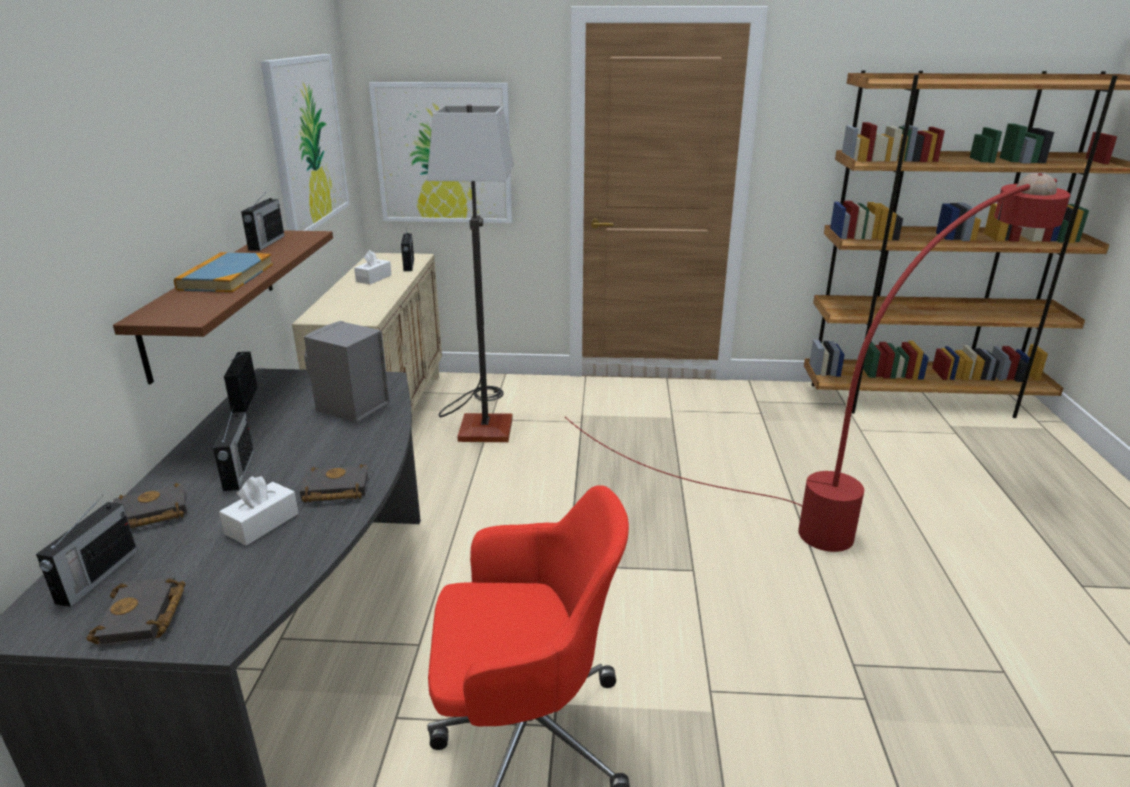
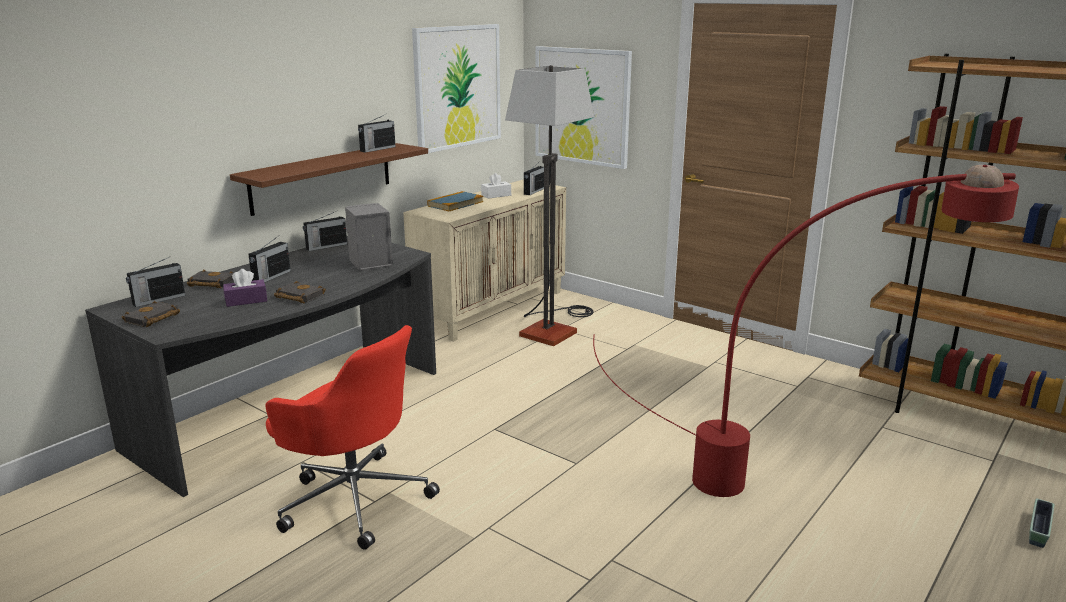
camera: 35 degrees right, 5 degrees down
book [174,252,273,292] -> book moved to [427,191,483,211]
white tissue box [219,476,299,546] -> purple tissue box [223,269,267,307]
radio [224,351,257,413] -> radio turned 150 degrees counterclockwise [303,211,347,251]
none -> planter [1029,499,1054,548]

